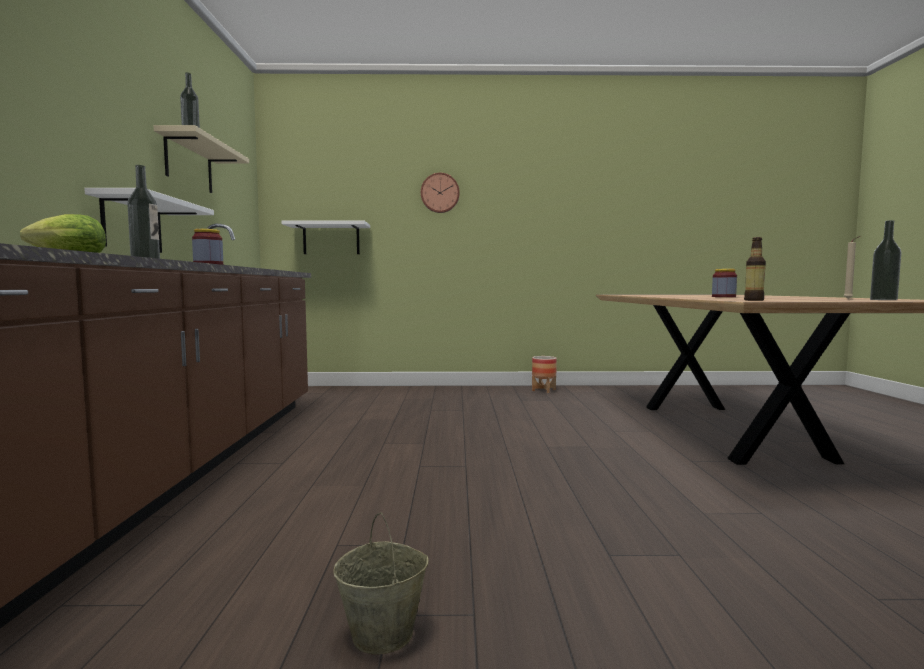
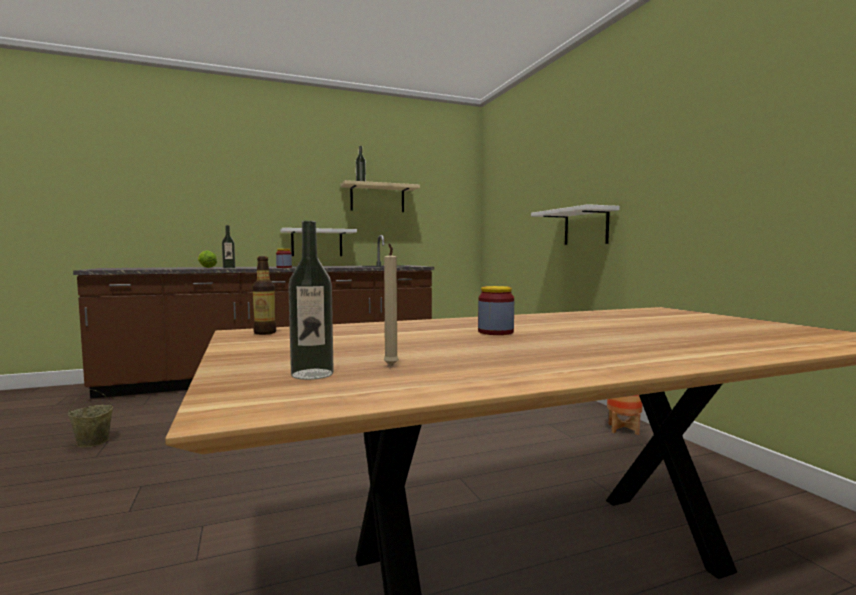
camera: 70 degrees right, 0 degrees up
white shelf [281,220,370,254] -> white shelf moved to [531,204,620,245]
wall clock [421,173,460,213] -> none

